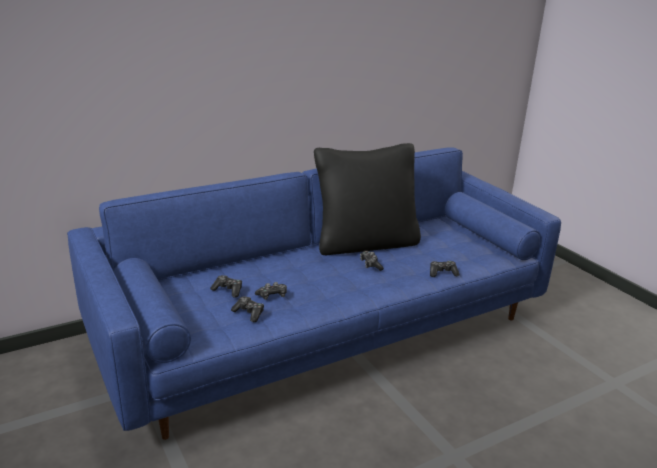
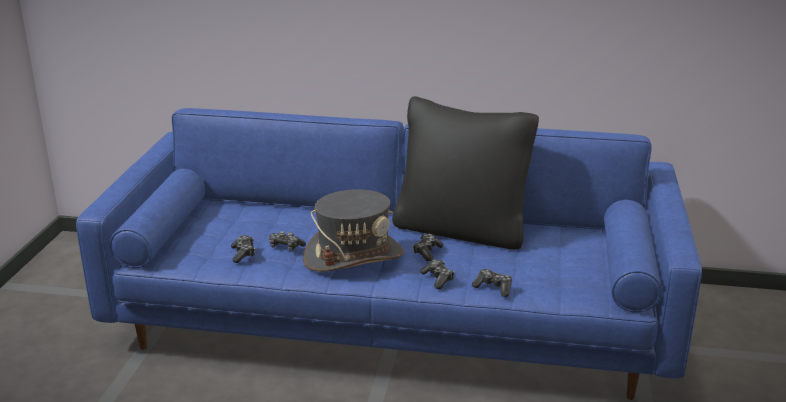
camera: 40 degrees right, 0 degrees up
game controller [210,275,242,298] -> game controller moved to [420,259,455,289]
none -> grey hat [303,189,404,272]

